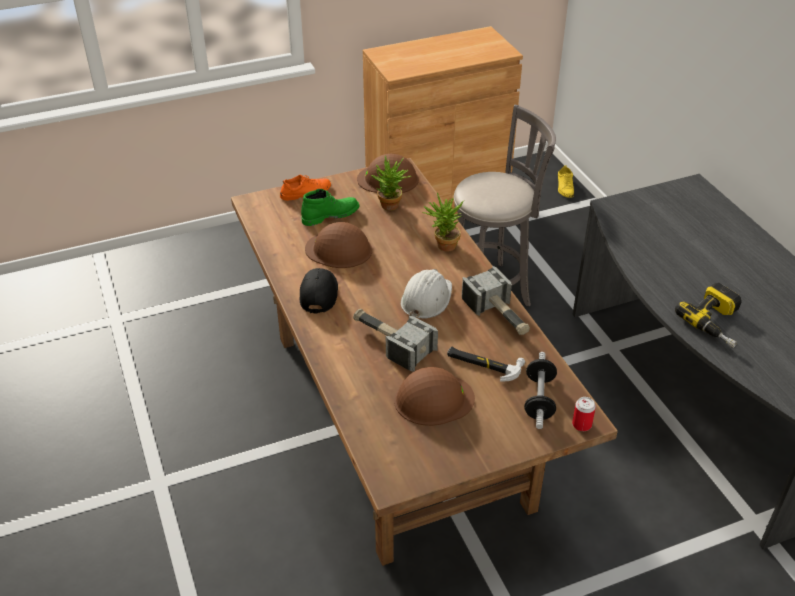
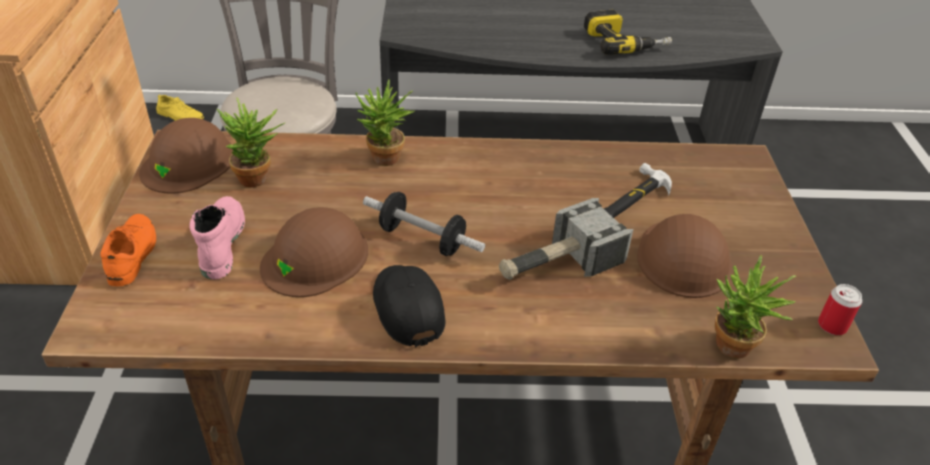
camera: 70 degrees left, 0 degrees up
black cap [300,268,338,314] -> black cap turned 45 degrees clockwise [373,265,445,347]
green boot [301,189,359,226] -> pink boot [189,196,245,279]
white hard hat [401,269,452,318] -> none
hammer [462,266,530,335] -> none
dumbbell [524,352,557,429] -> dumbbell moved to [363,192,485,256]
can [572,397,596,431] -> can moved to [818,284,862,335]
none -> potted plant [715,255,796,359]

